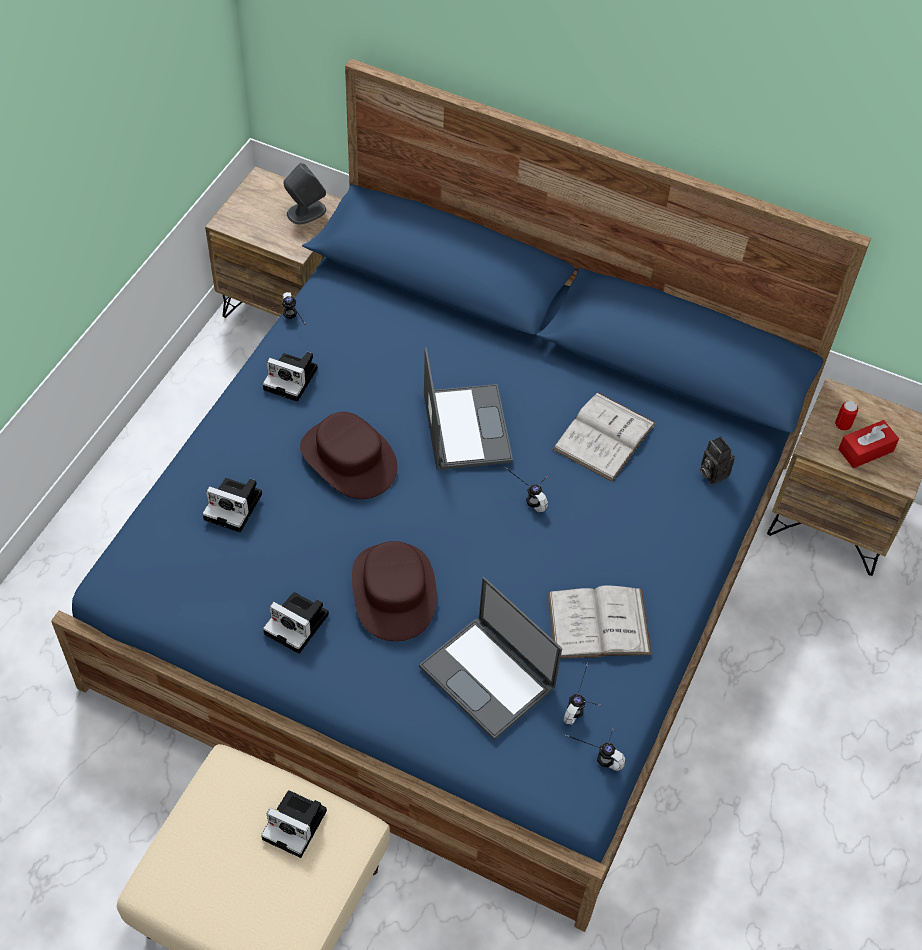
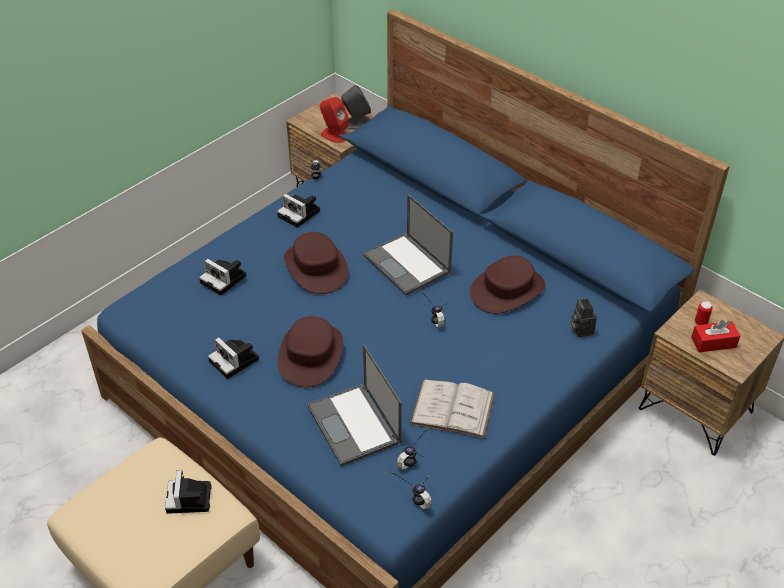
camera: 20 degrees right, 10 degrees down
camera [261,791,327,858] -> camera turned 45 degrees clockwise [165,470,212,514]
laptop [424,348,513,470] -> laptop turned 135 degrees clockwise [363,194,453,295]
white book [552,392,656,482] -> brown hat [470,255,546,314]
none -> red speaker [320,97,349,143]

